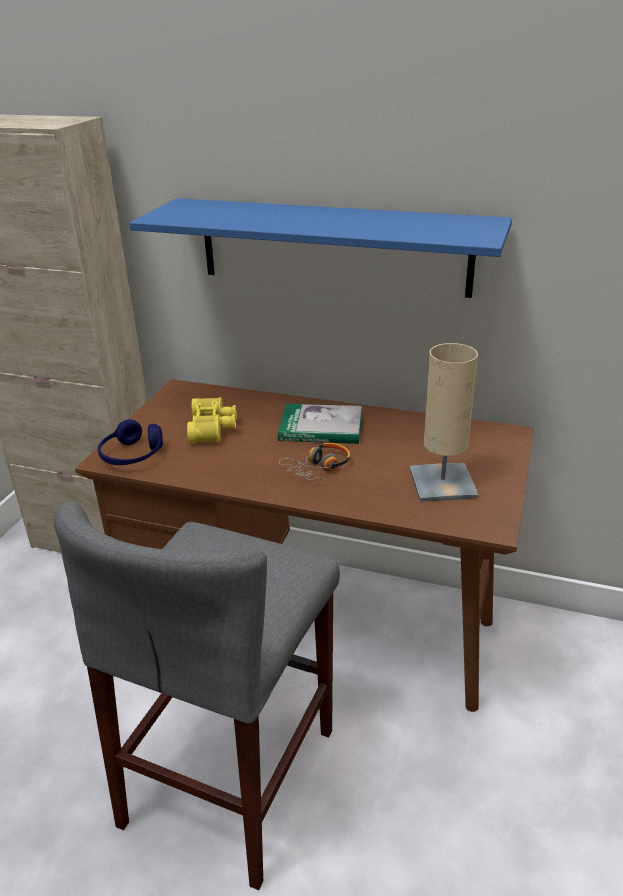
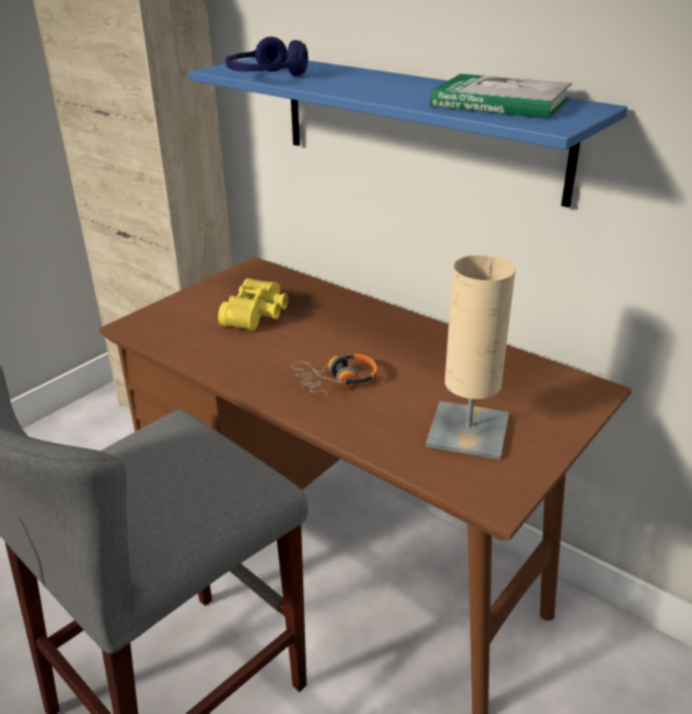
camera: 20 degrees right, 0 degrees up
blue headphones [98,419,163,465] -> blue headphones moved to [225,37,308,76]
book [278,404,362,444] -> book moved to [430,74,572,119]

